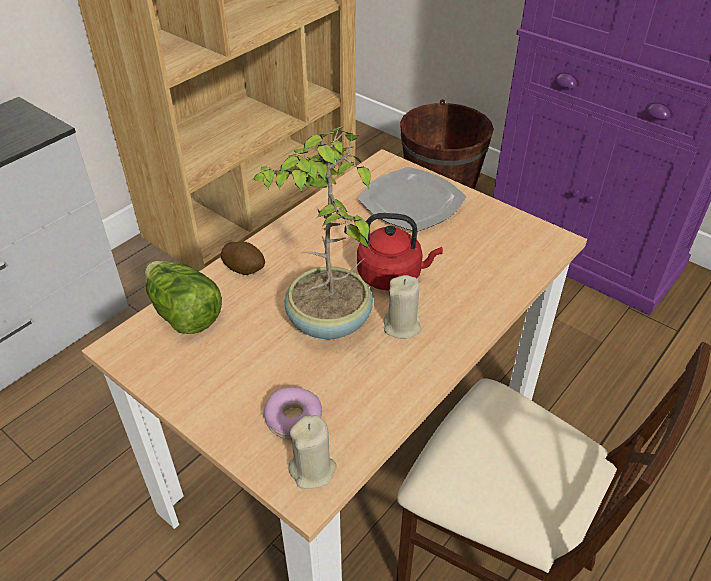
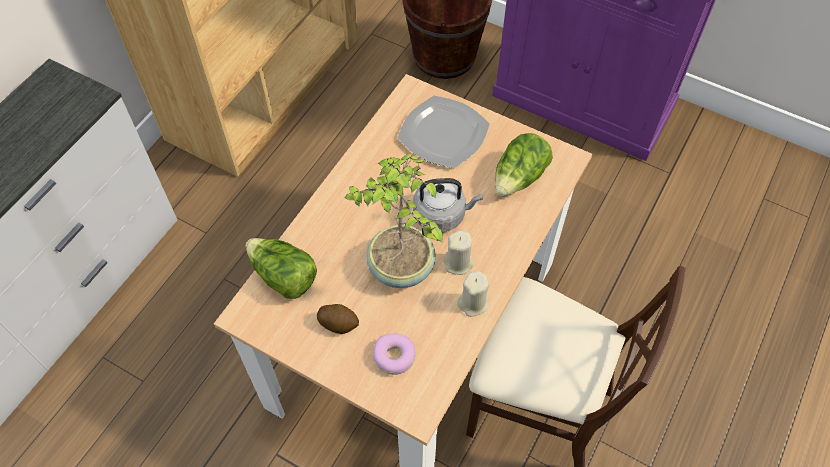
camera: 10 degrees left, 15 degrees up
potato [220,242,265,275] -> potato moved to [317,304,359,334]
beige candle [288,415,337,489] -> beige candle moved to [457,271,489,317]
red kettle [357,213,443,291] -> grey kettle [413,178,483,233]
none -> lettuce [495,133,553,196]

